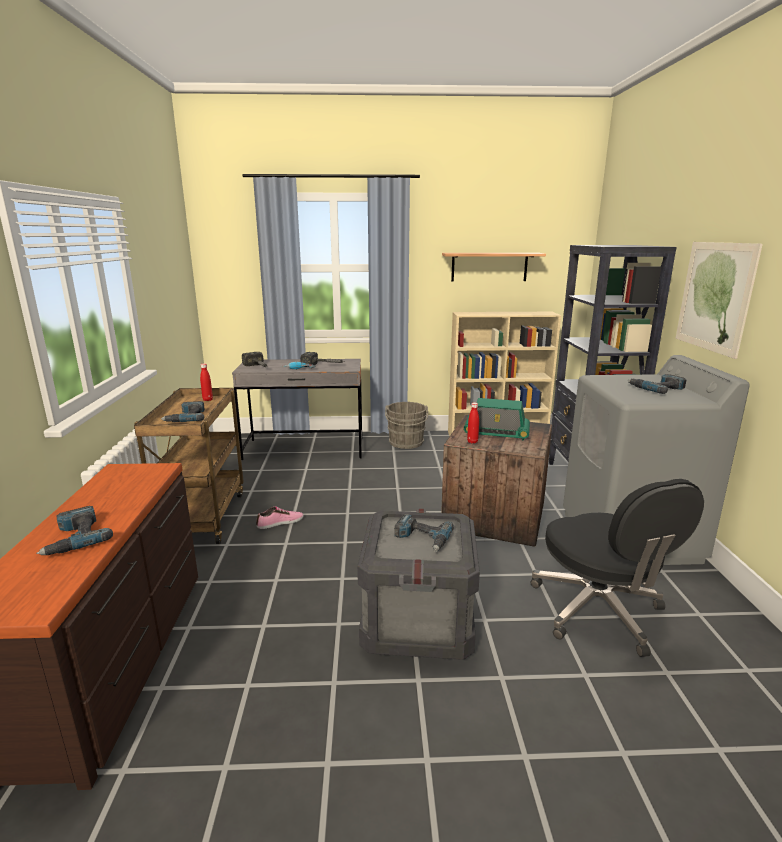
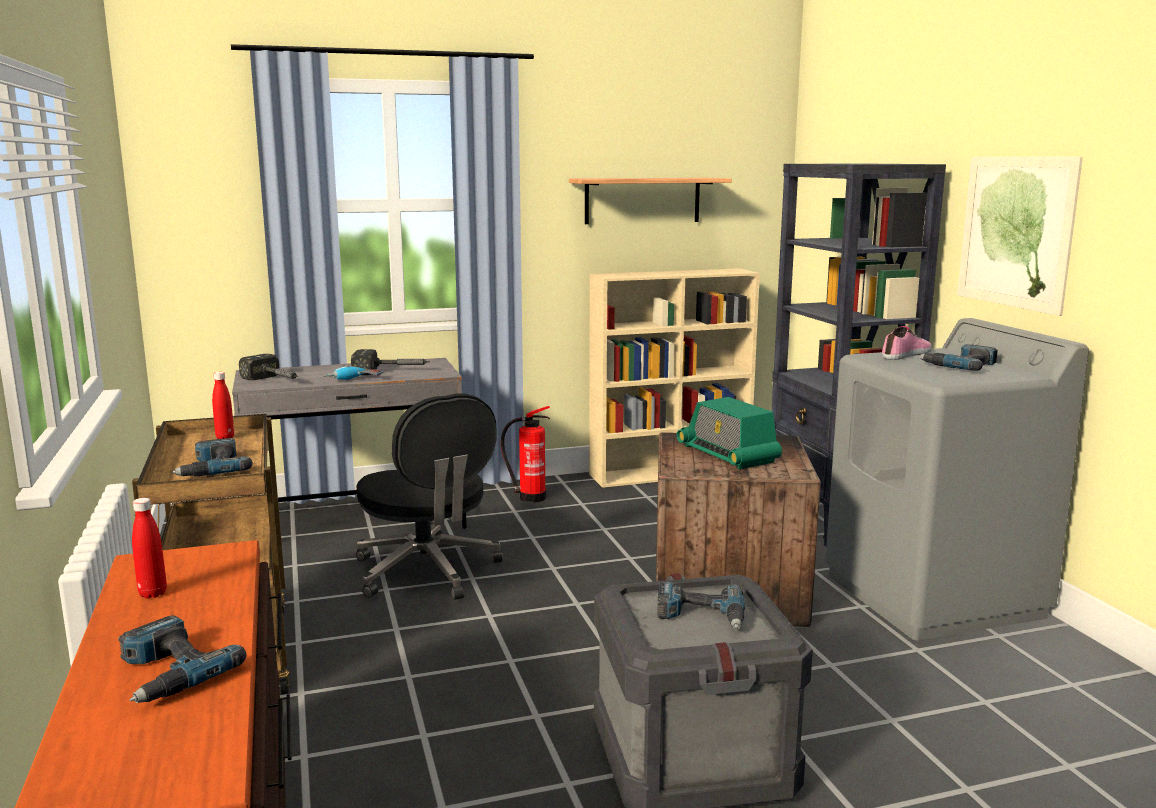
camera: 15 degrees left, 5 degrees down
shoe [256,507,304,529] -> shoe moved to [882,326,932,360]
grey bucket [385,402,428,449] -> fire extinguisher [501,406,550,503]
radio [464,398,530,441] -> radio turned 60 degrees clockwise [677,397,782,469]
red bottle [467,403,479,444] -> red bottle moved to [132,498,167,599]
black office chair [530,479,704,657] -> black office chair moved to [356,393,502,600]

